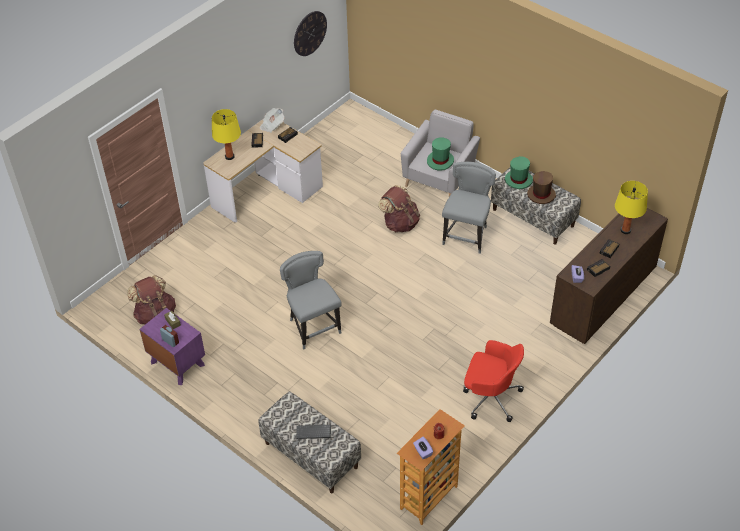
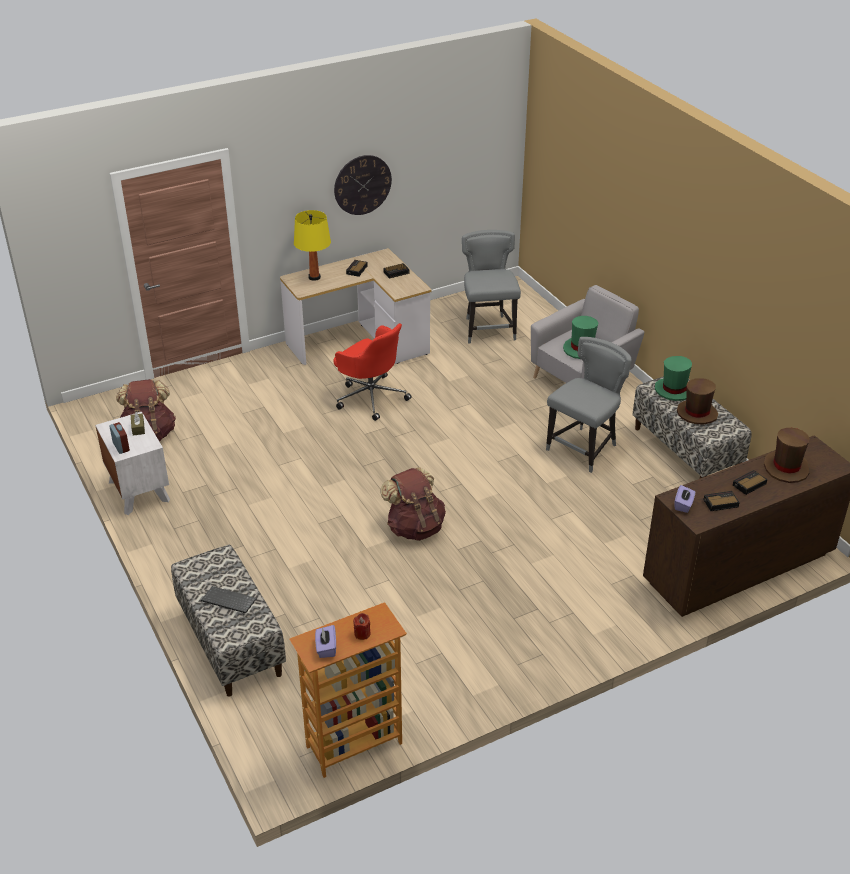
camera: 20 degrees right, 10 degrees down
purple nightstand [139,308,205,385] -> white nightstand [95,412,170,515]
newspaper [260,108,284,133] -> none
grey chair [280,251,342,350] -> grey chair moved to [462,230,521,344]
wall clock [294,11,327,56] -> wall clock moved to [334,155,392,215]
brown backpack [378,185,420,233] -> brown backpack moved to [380,467,446,541]
red office chair [463,340,524,422] -> red office chair moved to [333,323,412,421]
yellow table lamp [615,181,648,234] -> brown hat [764,428,810,483]

